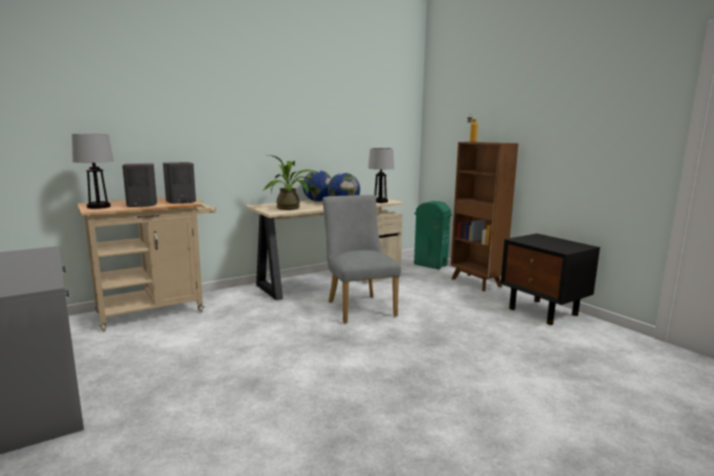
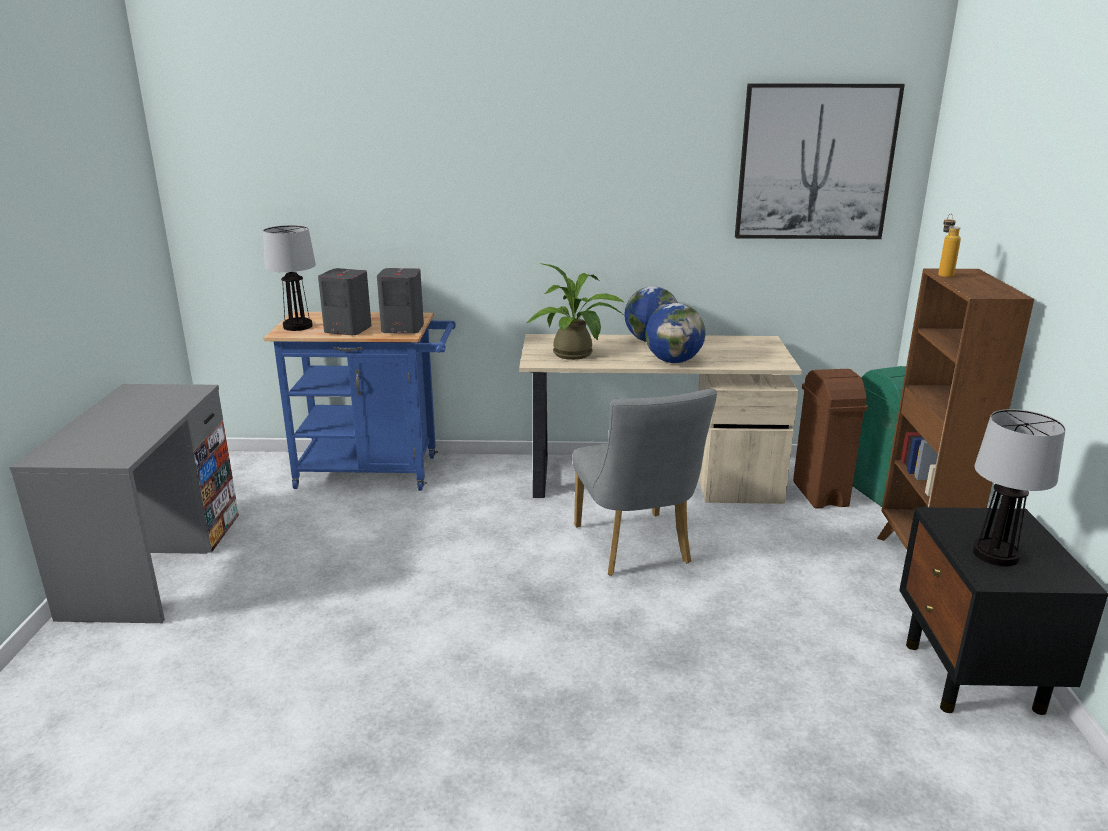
camera: 35 degrees right, 10 degrees up
beige cart [77,197,216,332] -> blue cart [264,312,456,491]
grey chair [323,195,401,324] -> grey chair turned 150 degrees clockwise [572,389,717,576]
table lamp [368,148,394,203] -> table lamp moved to [973,409,1066,566]
none -> picture [735,84,905,239]
none -> brown trash can [793,369,868,509]

